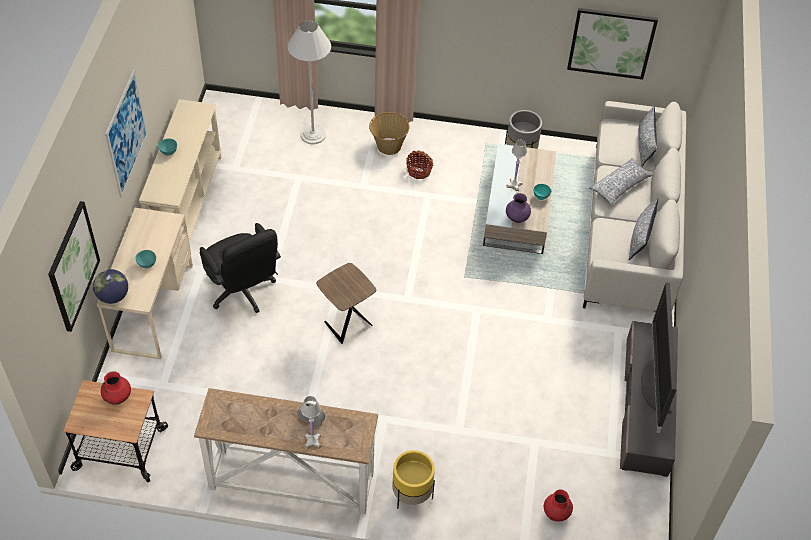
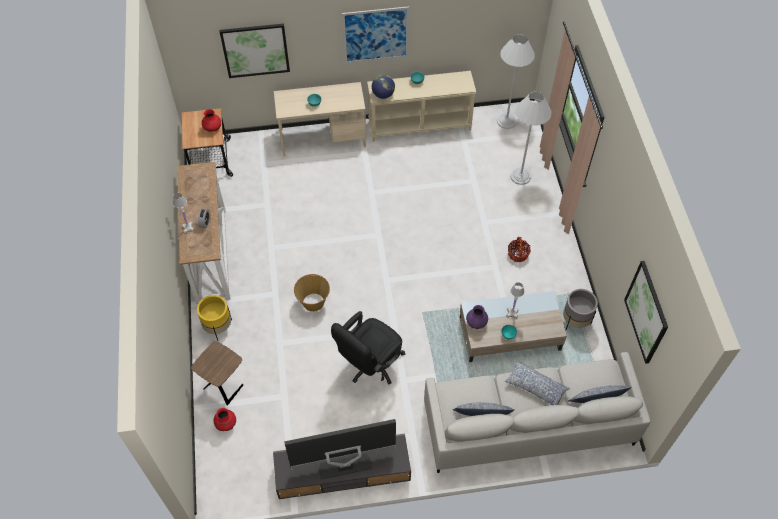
camera: 75 degrees right, 5 degrees up
globe [93,269,128,304] -> globe moved to [372,75,395,99]
black office chair [200,223,281,313] -> black office chair moved to [331,311,405,384]
brown side table [316,263,376,344] -> brown side table moved to [191,341,243,406]
basket [369,112,409,155] -> basket moved to [294,274,330,312]
none -> white floor lamp [497,34,535,129]

